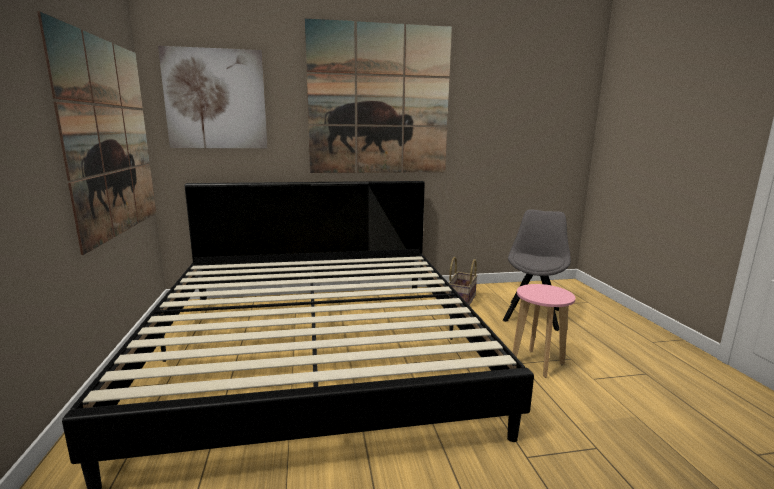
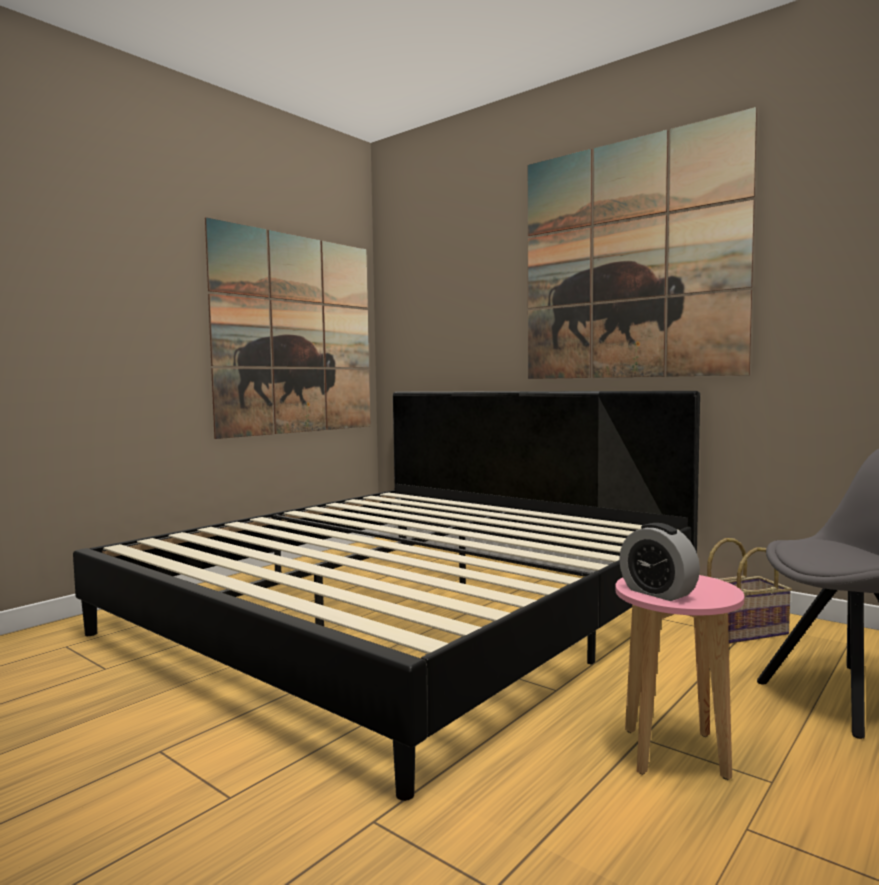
camera: 50 degrees right, 10 degrees down
picture [158,46,267,148] -> none
none -> alarm clock [619,523,700,601]

